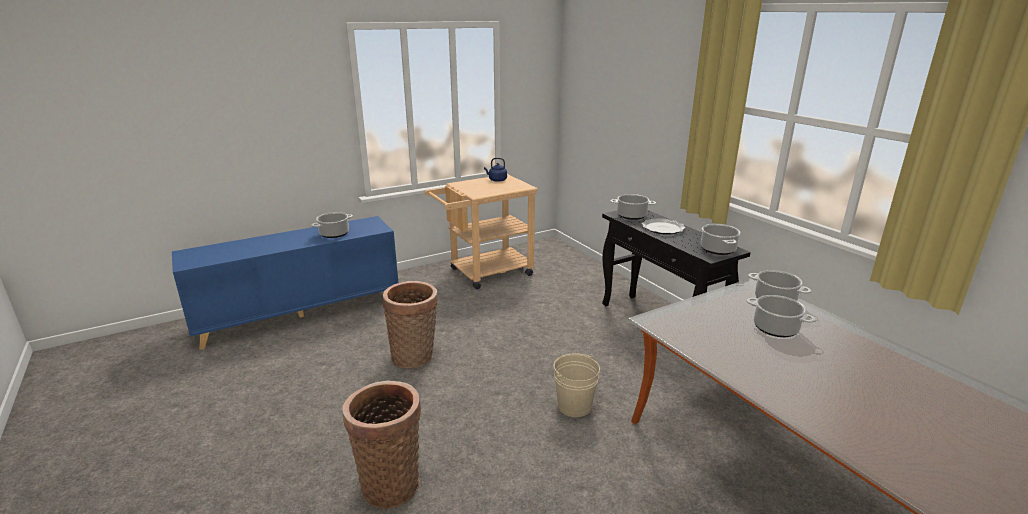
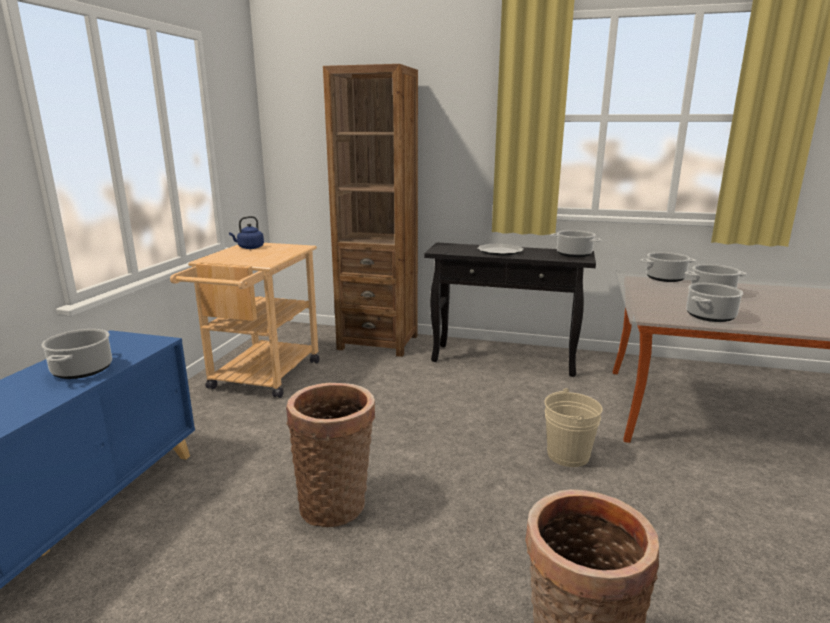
camera: 45 degrees left, 5 degrees down
cooking pot [610,194,656,220] -> cooking pot moved to [686,283,743,322]
none -> brown bookcase [323,64,418,357]

